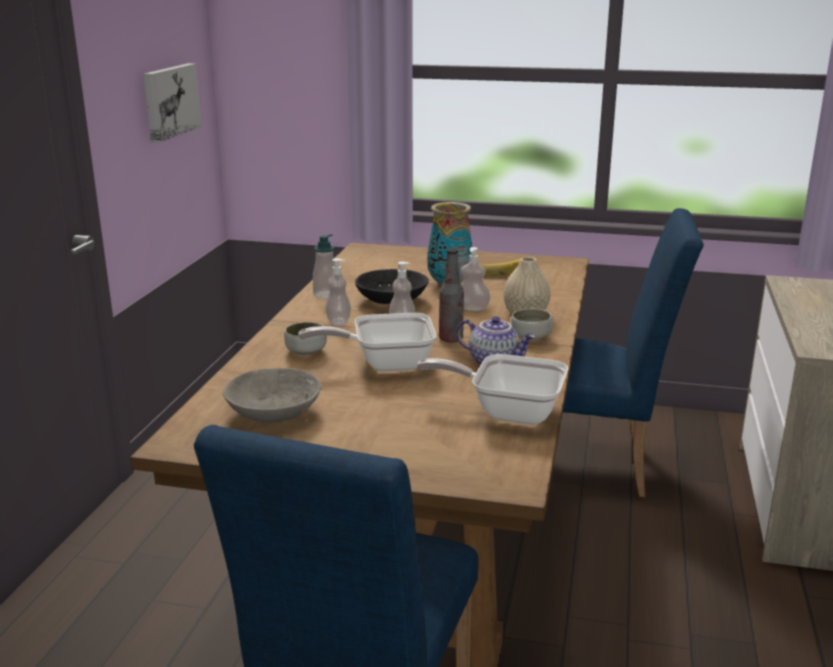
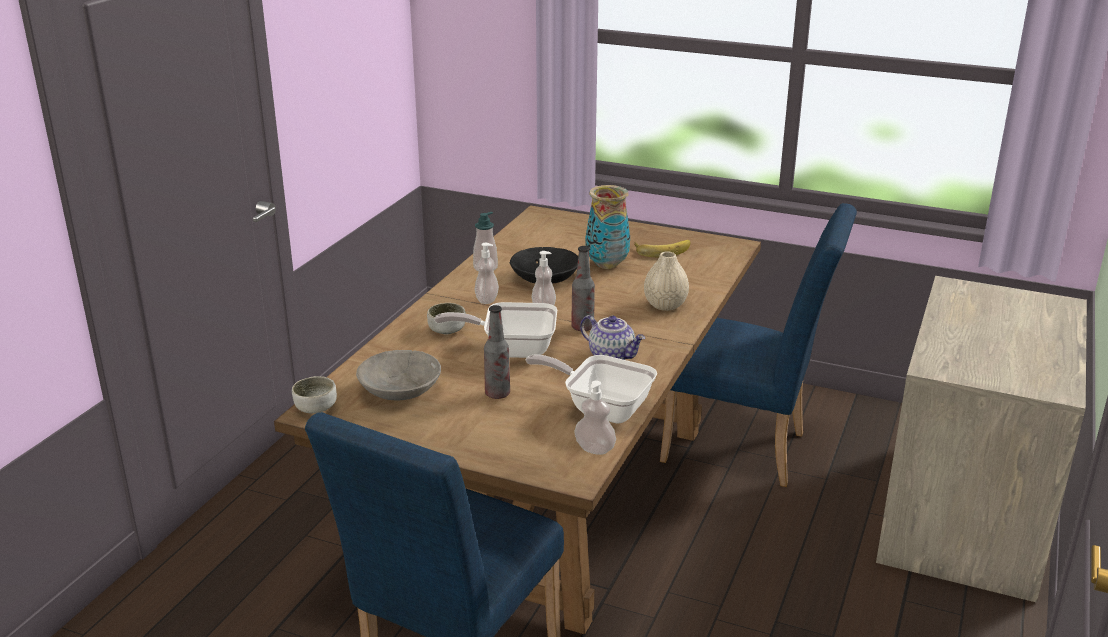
camera: 10 degrees right, 5 degrees up
picture [143,63,202,142] -> none
soap dispenser [461,247,490,311] -> soap dispenser moved to [574,381,616,455]
bowl [511,308,553,341] -> bowl moved to [292,376,337,413]
none -> bottle [484,305,510,399]

